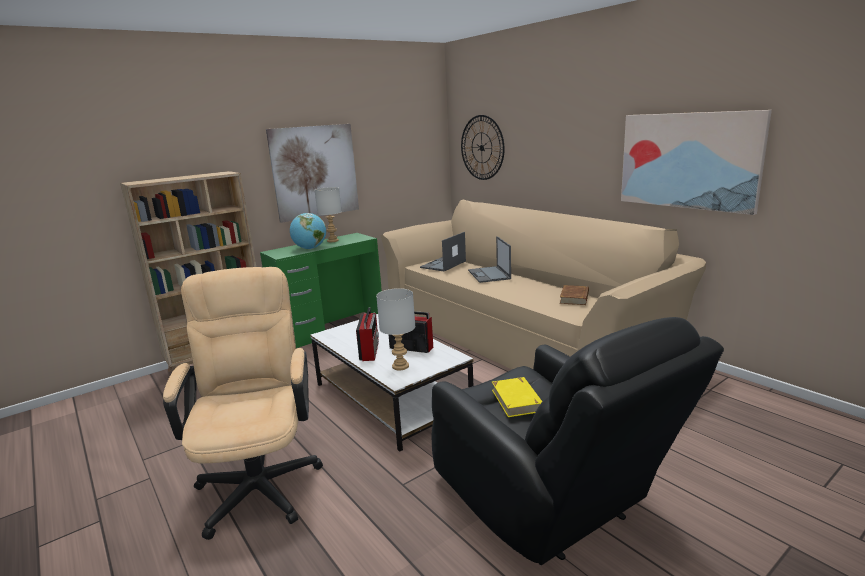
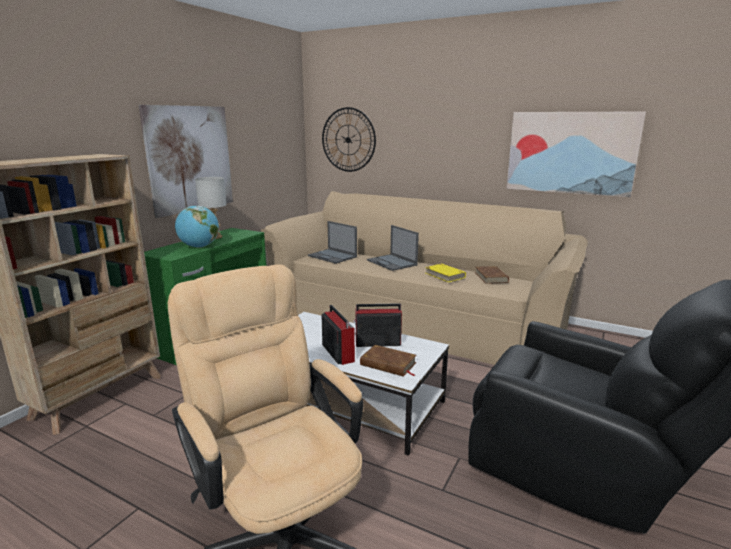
camera: 25 degrees left, 0 degrees up
grey table lamp [376,288,415,370] -> brown book [360,345,417,377]
laptop [420,232,466,271] -> laptop turned 60 degrees counterclockwise [308,221,357,264]
yellow book [492,377,542,417] -> yellow book moved to [425,263,466,282]

